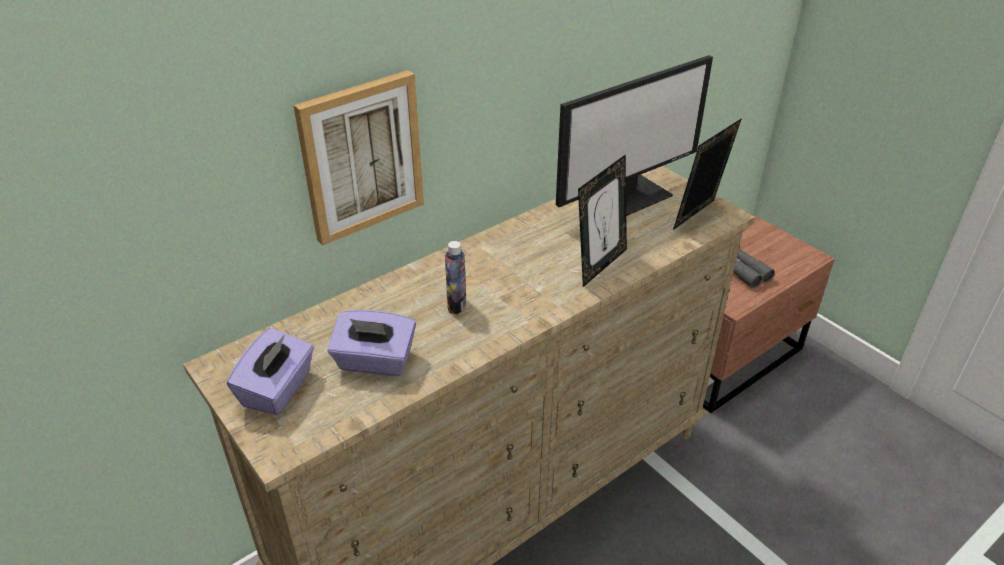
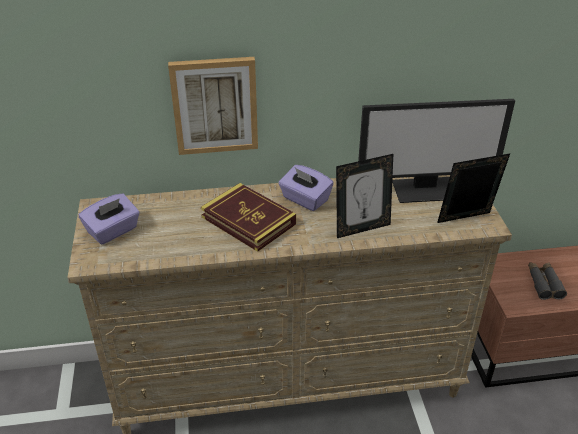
camera: 30 degrees right, 0 degrees up
purple tissue box [328,310,416,376] -> purple tissue box moved to [278,165,334,211]
bottle [445,241,466,314] -> book [201,183,296,252]

